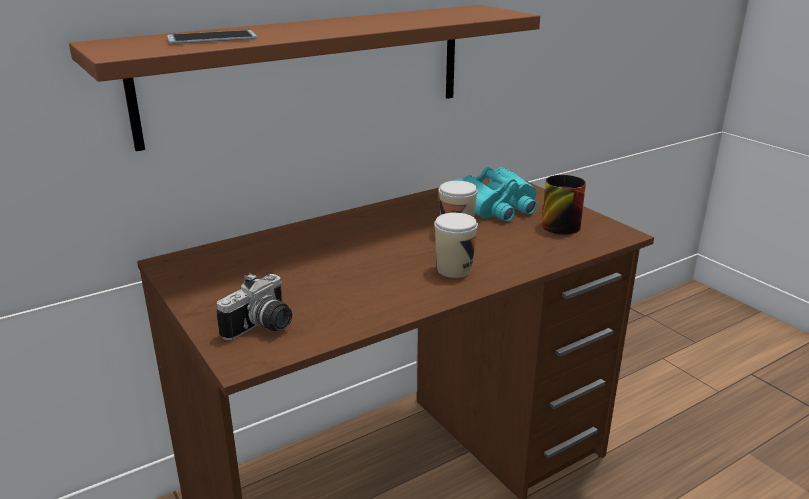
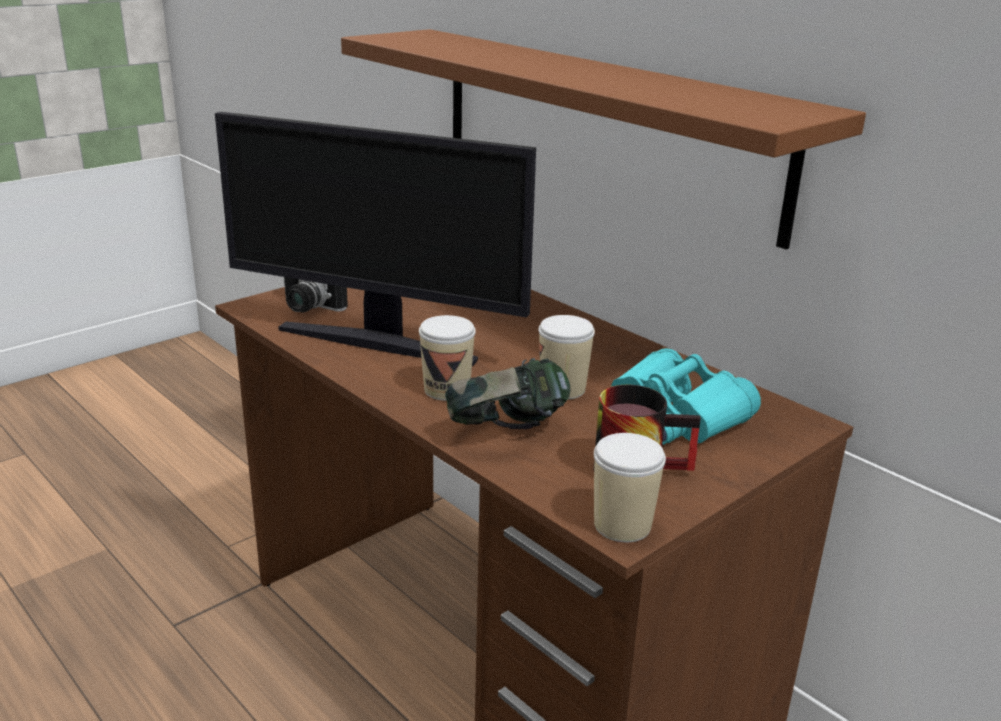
camera: 80 degrees right, 0 degrees up
phone [167,30,257,44] -> none
none -> monitor [215,112,536,367]
none -> headphones [445,358,570,429]
none -> cup [594,433,666,542]

